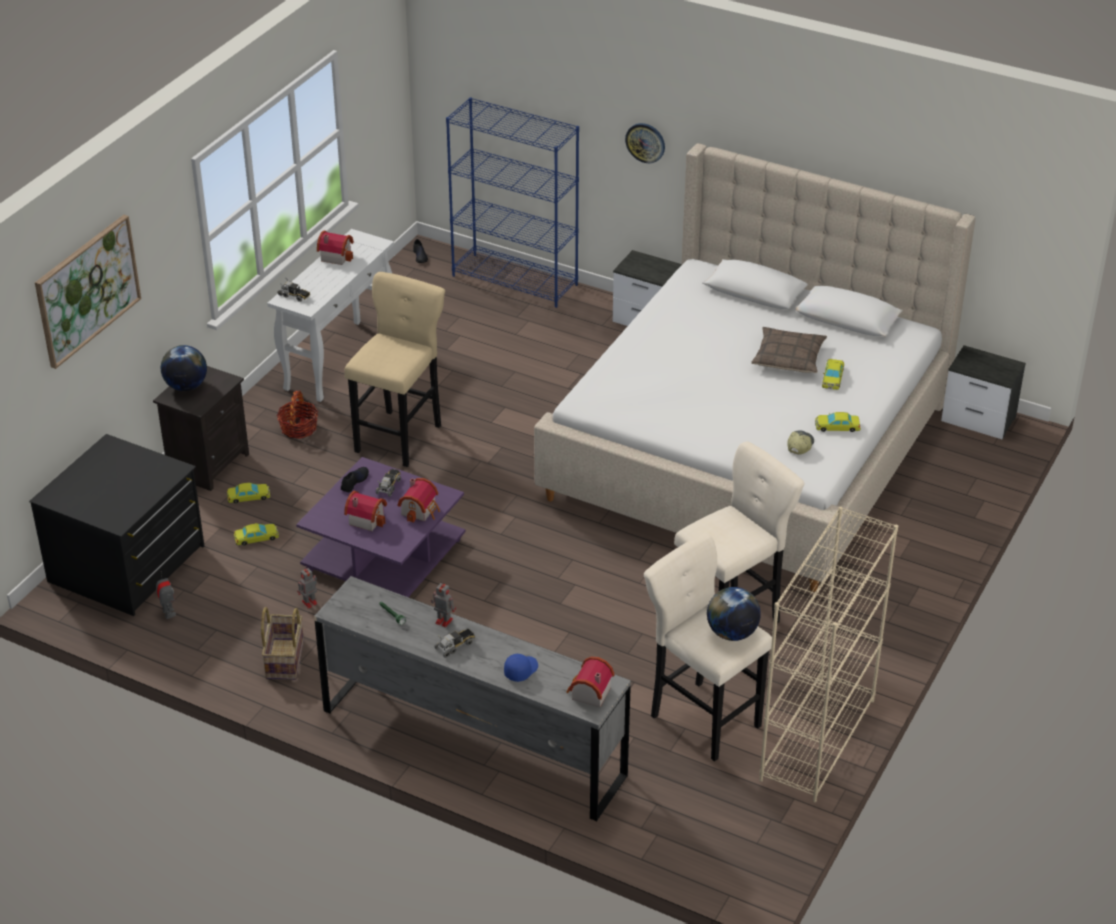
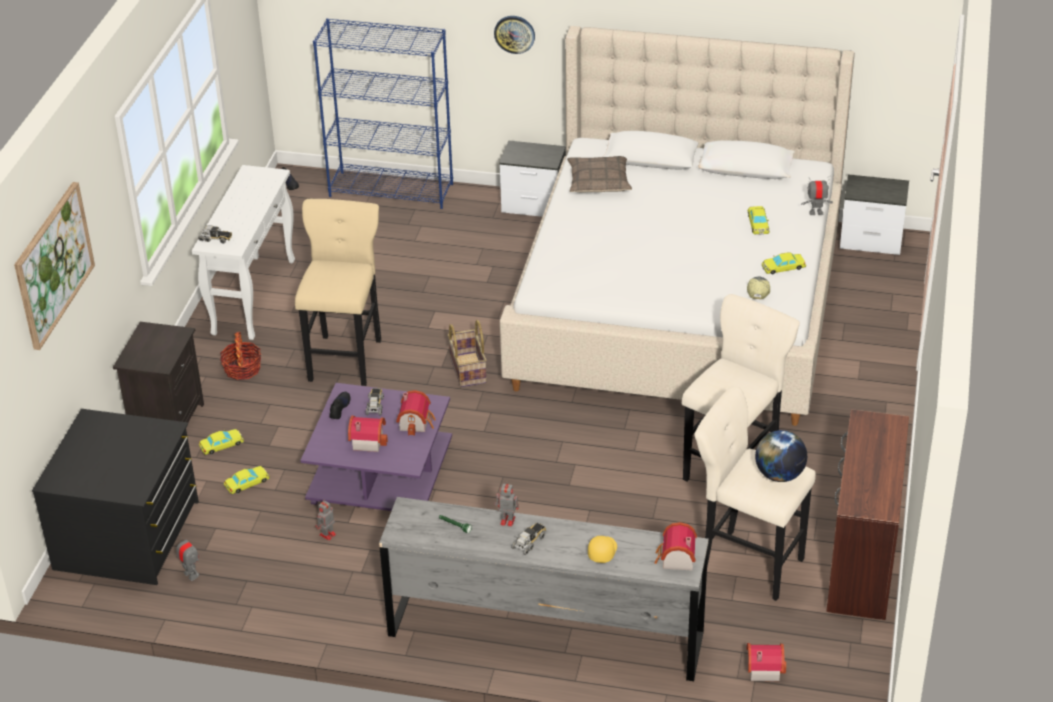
camera: 15 degrees left, 0 degrees up
globe [161,345,207,391] -> none
basket [261,607,304,680] -> basket moved to [448,320,487,387]
toy house [317,231,354,265] -> toy house moved to [747,643,786,681]
blue cap [504,653,538,682] -> yellow cap [588,536,617,563]
pillow [751,327,827,373] -> pillow moved to [567,156,632,192]
beige bookcase [759,507,898,802] -> brown desk [826,409,909,620]
none -> toy robot [801,177,833,215]

